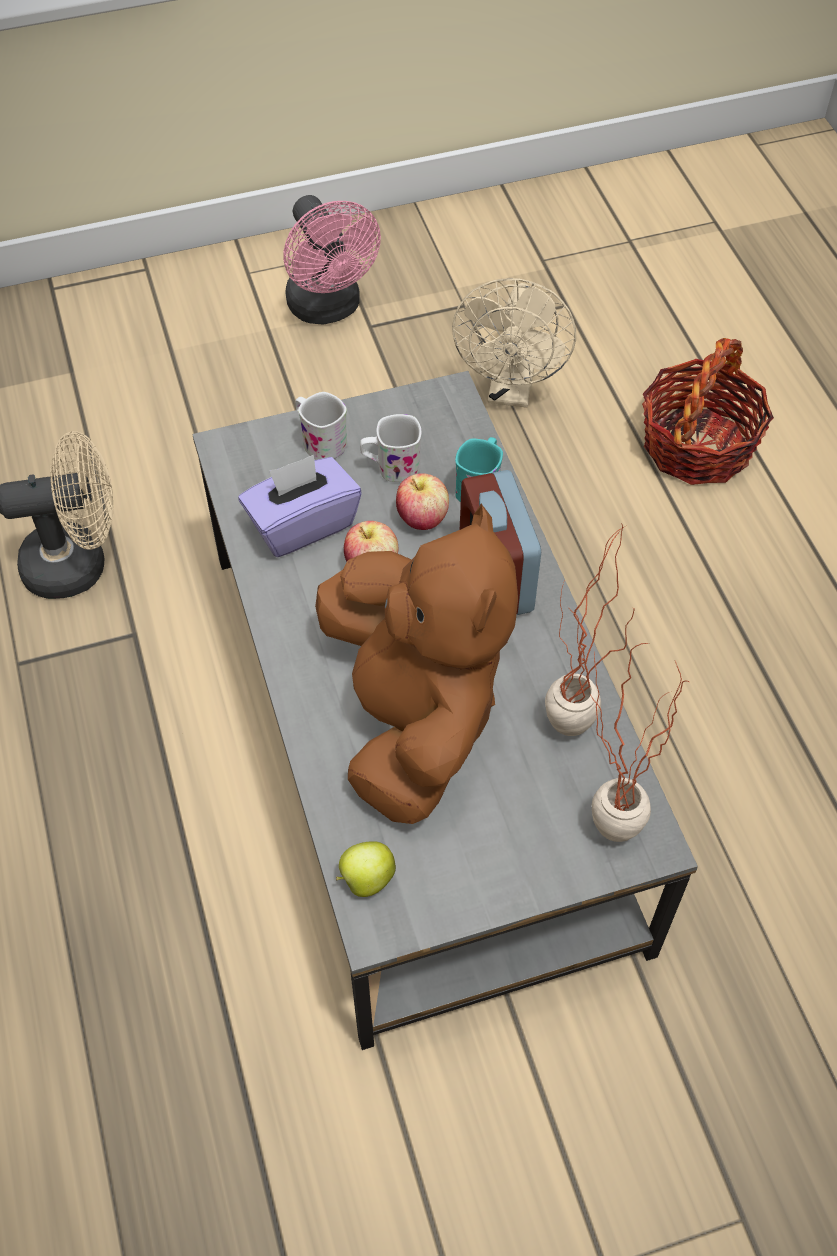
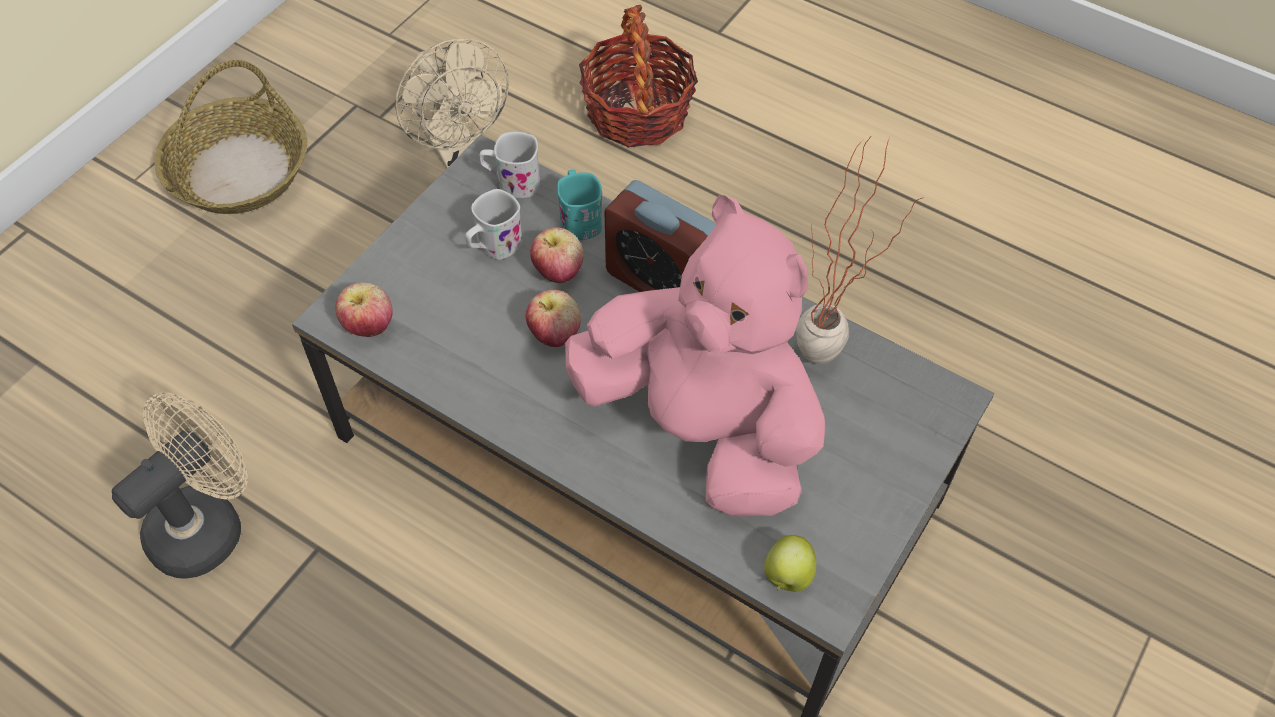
camera: 40 degrees left, 0 degrees up
purple tissue box [238,455,361,557] -> none
pink fan [283,195,381,325] -> basket [154,60,307,214]
white mug [295,392,348,460] -> white mug moved to [479,132,540,198]
brown plush toy [315,504,518,824] -> pink plush toy [565,195,825,516]
potted plant [589,643,689,842] -> none
none -> apple [336,283,393,337]

